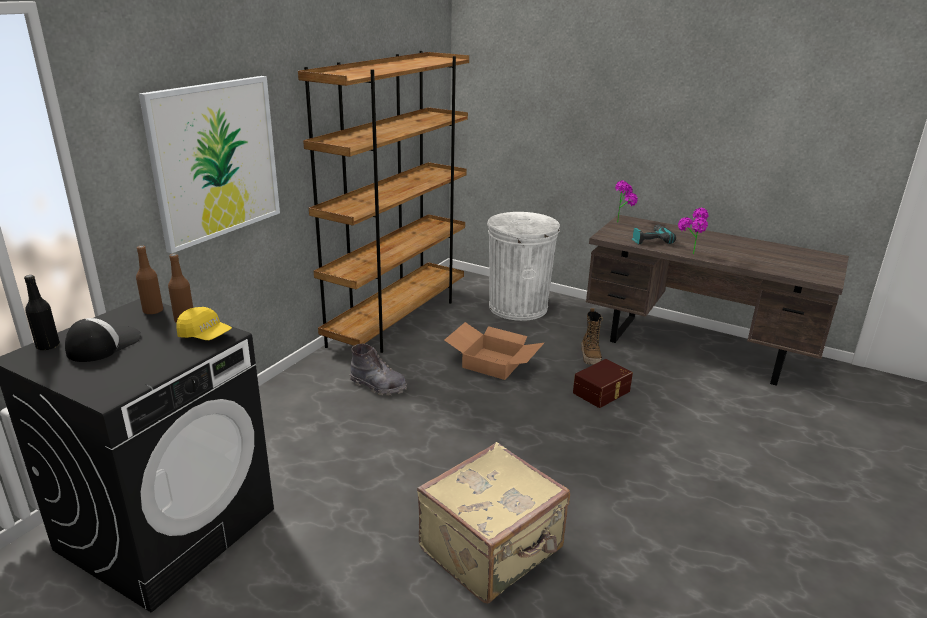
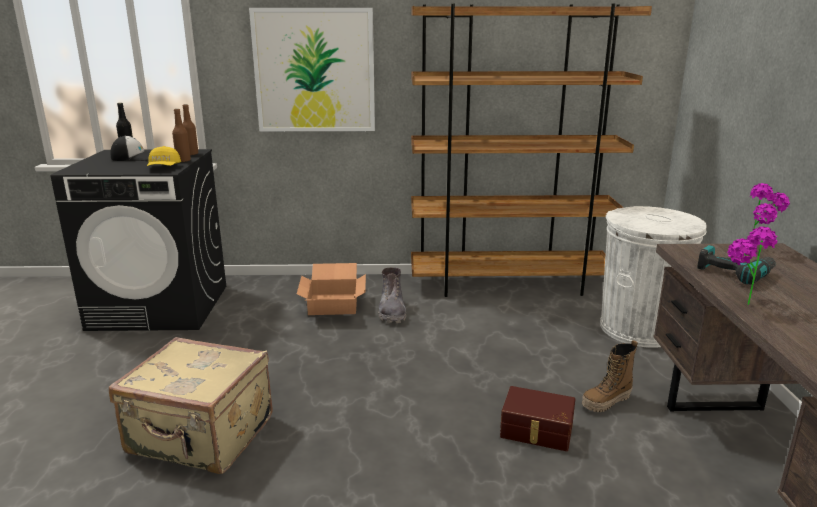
camera: 60 degrees right, 5 degrees down
cardboard box [444,322,544,380] -> cardboard box moved to [297,263,366,315]

